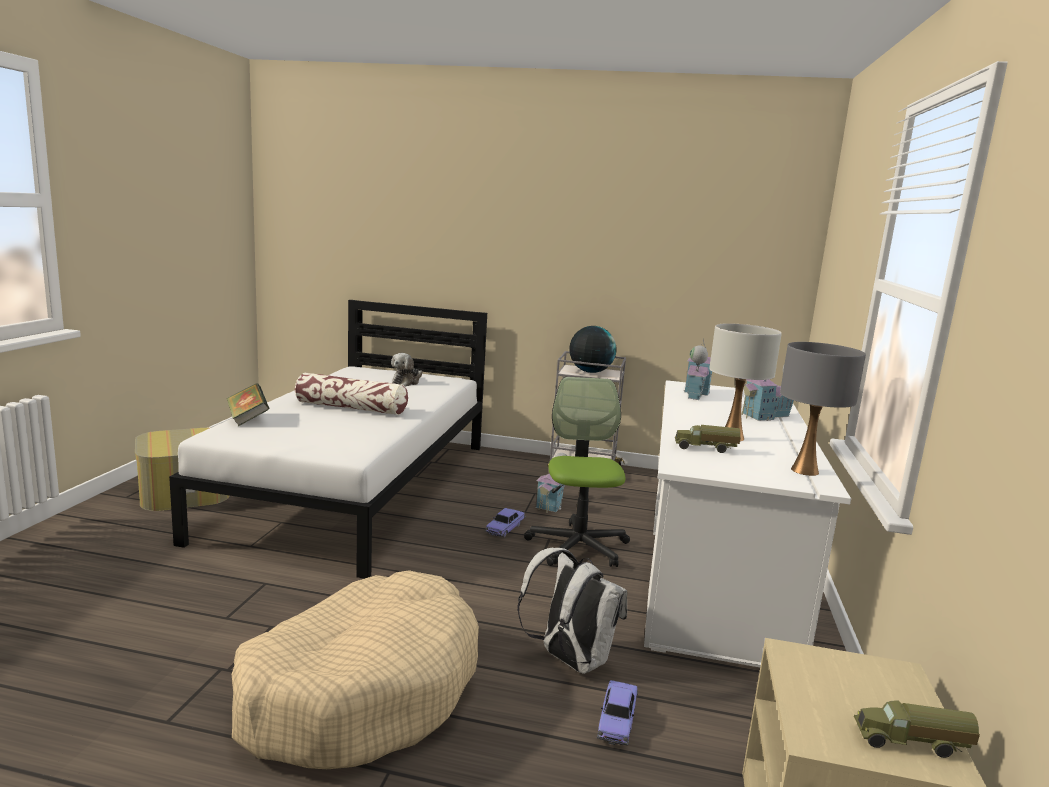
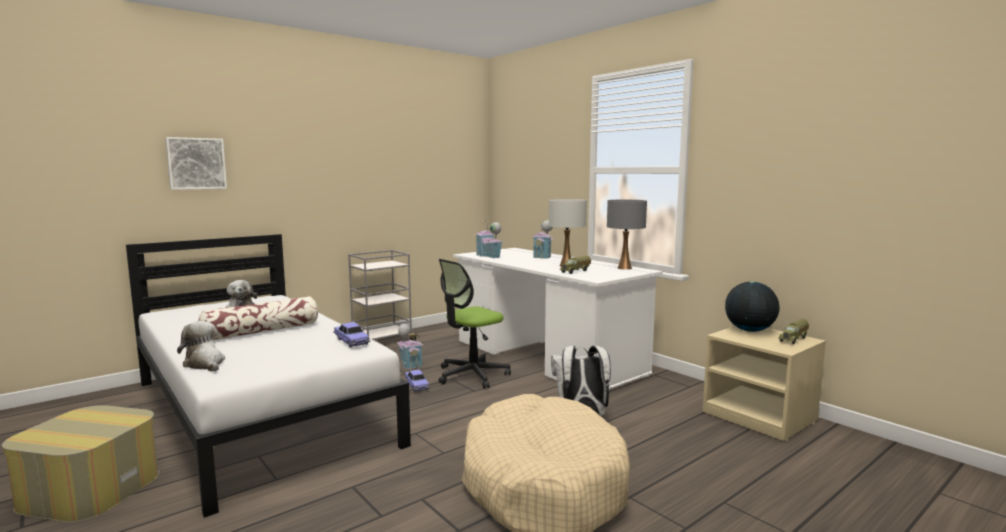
camera: 50 degrees left, 5 degrees down
book [227,383,270,426] -> plush toy [177,321,225,372]
office chair [524,377,630,567] -> office chair turned 75 degrees counterclockwise [438,259,511,389]
globe [569,326,617,373] -> globe moved to [725,282,779,332]
toy car [597,680,638,745] -> toy car moved to [333,322,370,348]
none -> picture [165,137,227,190]

